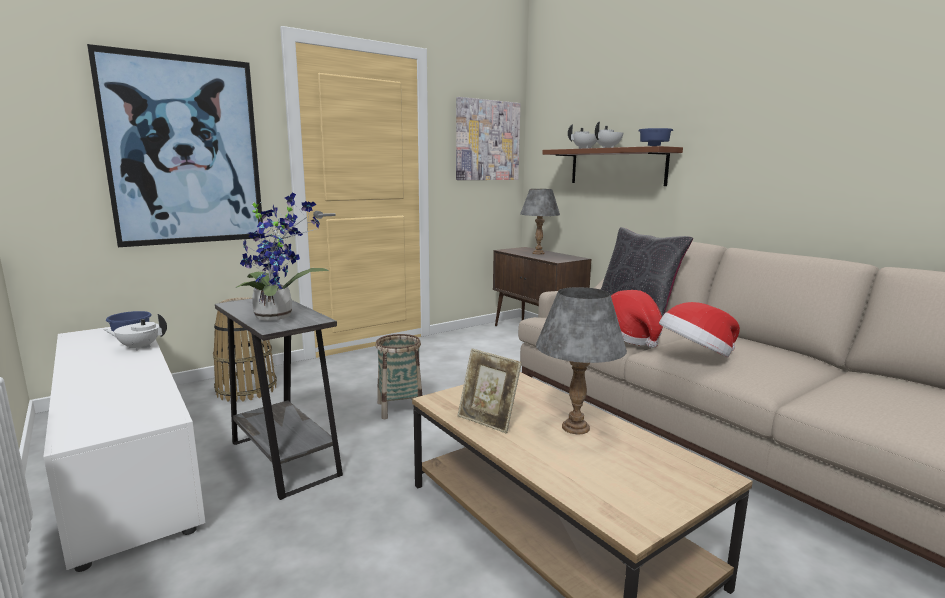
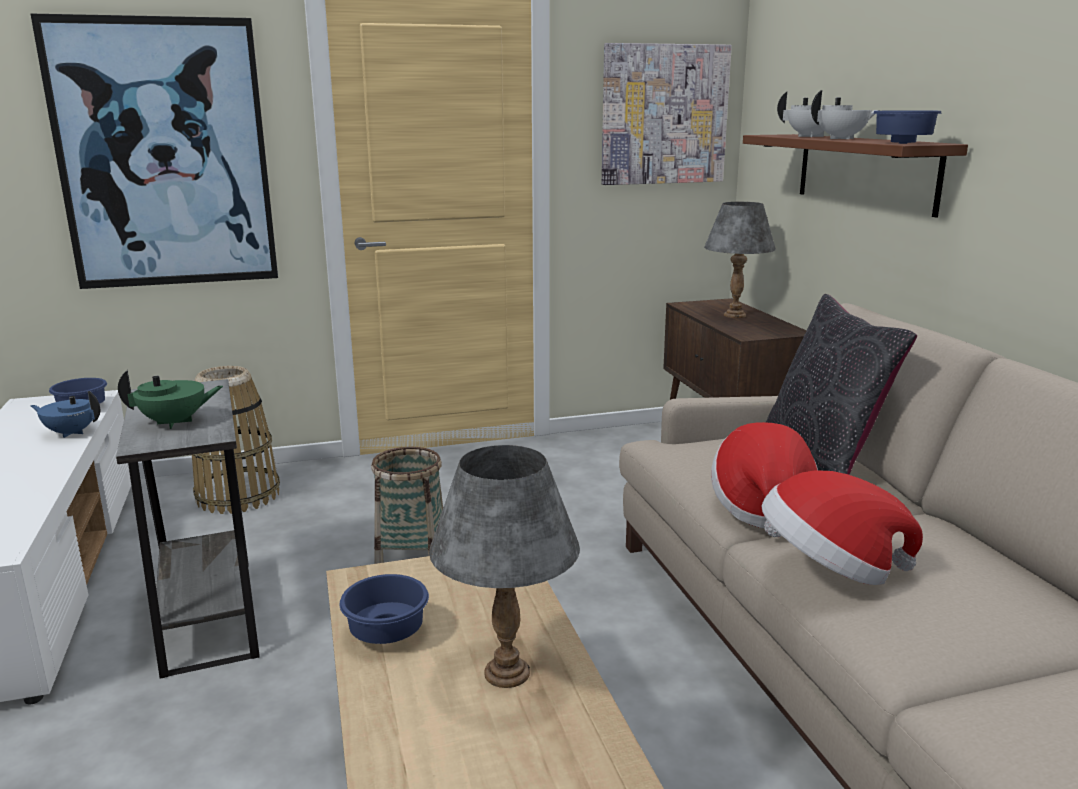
camera: 20 degrees right, 5 degrees up
white teapot [104,314,167,351] -> blue teapot [30,391,100,438]
potted plant [235,193,329,321] -> green teapot [118,370,223,429]
picture frame [457,348,522,434] -> blue bowl [339,574,429,644]

